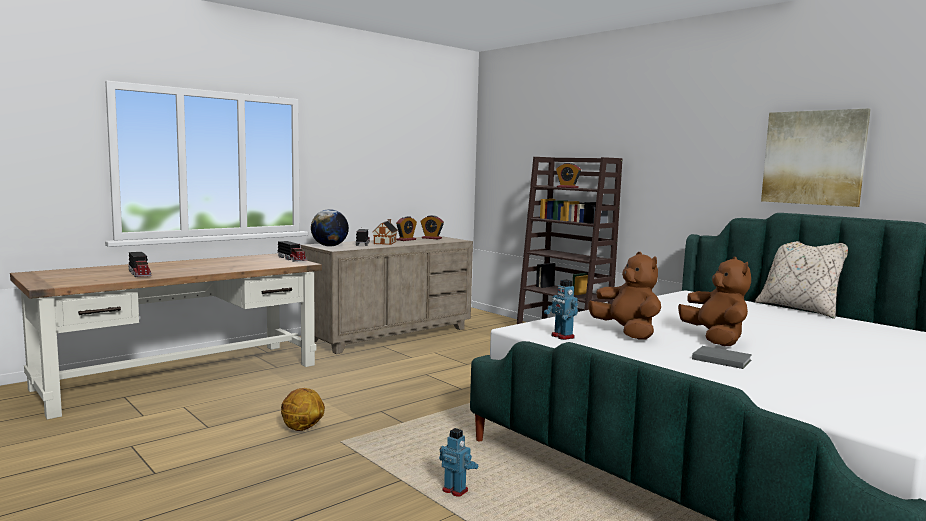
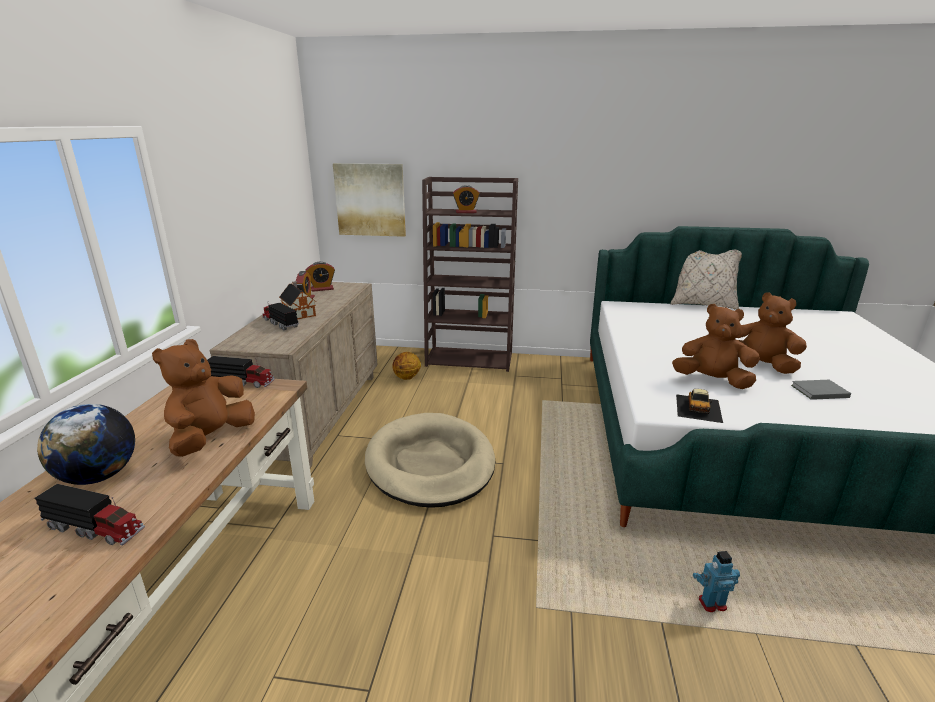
camera: 40 degrees left, 15 degrees up
basketball [281,388,325,431] -> basketball moved to [392,352,421,380]
globe [311,209,349,247] -> globe moved to [37,404,135,485]
toy robot [544,280,578,340] -> toy car [676,389,723,423]
picture [761,108,871,207] -> picture moved to [333,163,406,237]
none -> brown plush toy [152,339,255,457]
none -> beige dog bed [365,413,495,508]

